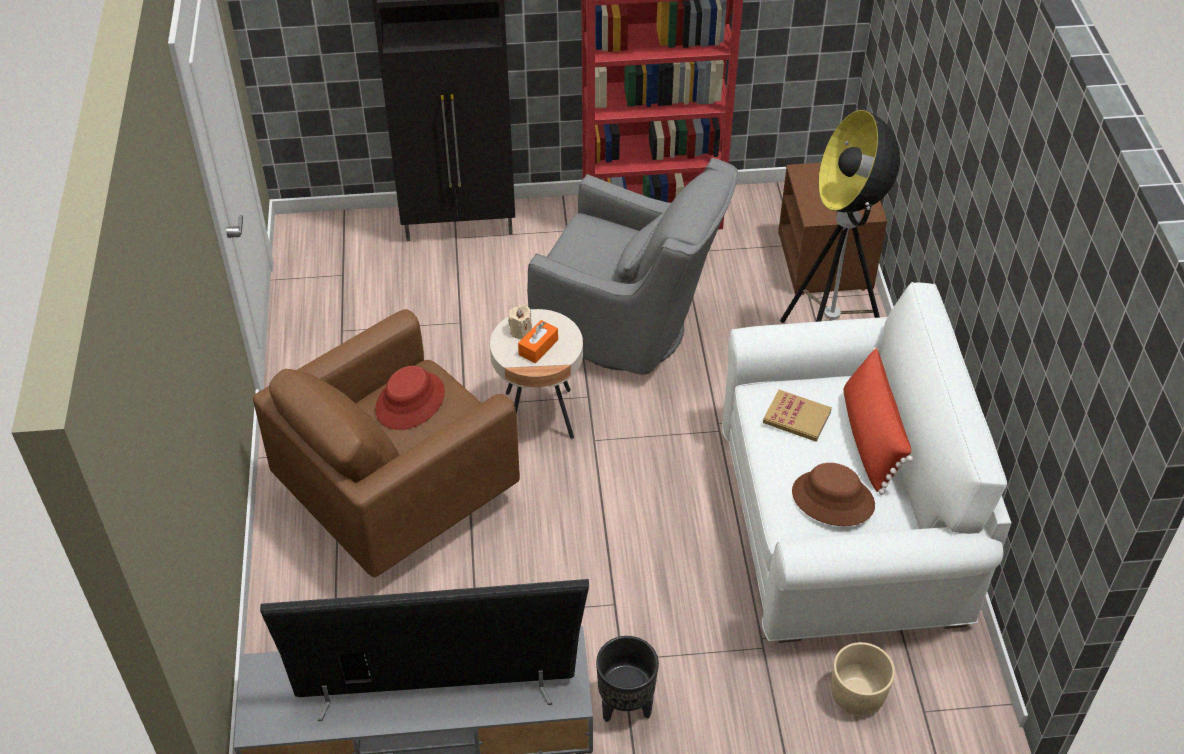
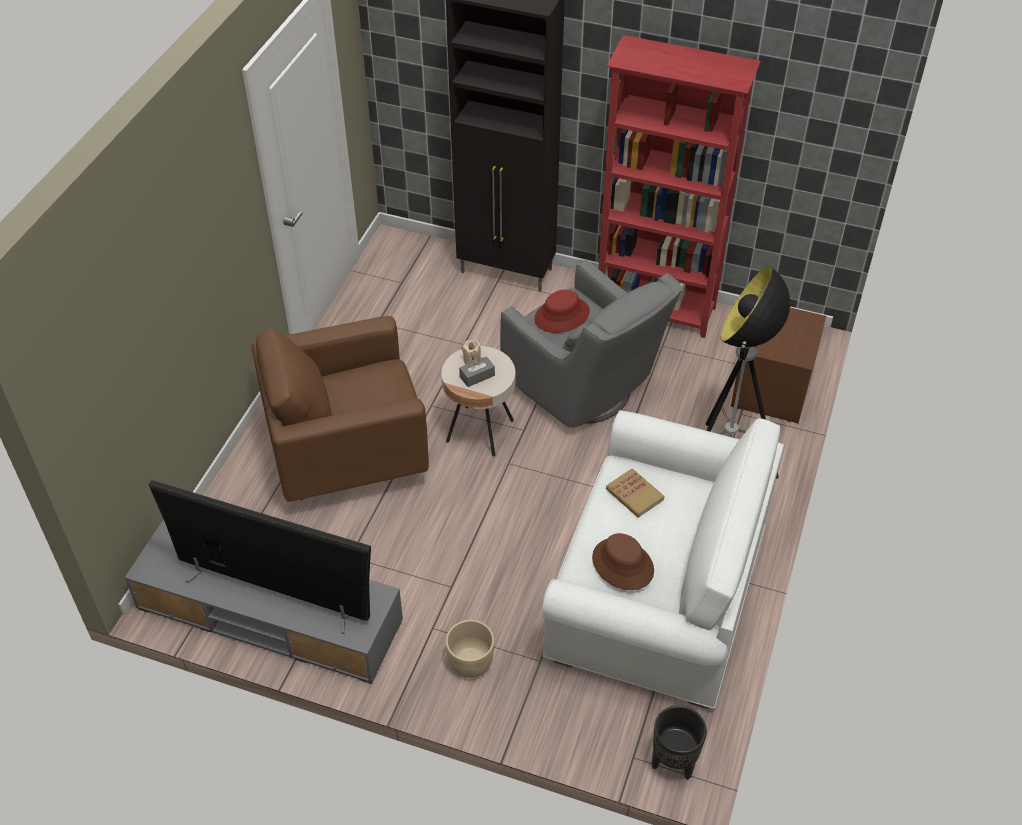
camera: 25 degrees right, 0 degrees up
red hat [375,366,445,430] -> red hat moved to [534,289,590,333]
orange tissue box [518,320,558,363] -> grey tissue box [459,356,495,387]
black planter [596,636,659,722] -> black planter moved to [652,706,707,780]
beige planter [831,642,895,716] -> beige planter moved to [446,620,494,678]
red pillow [844,348,913,495] -> none

